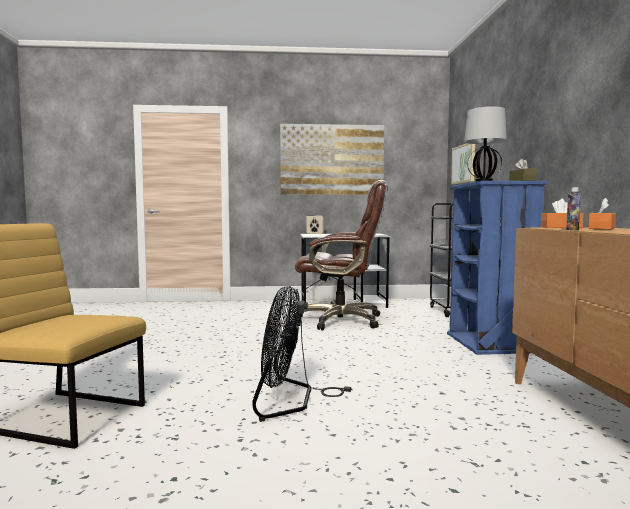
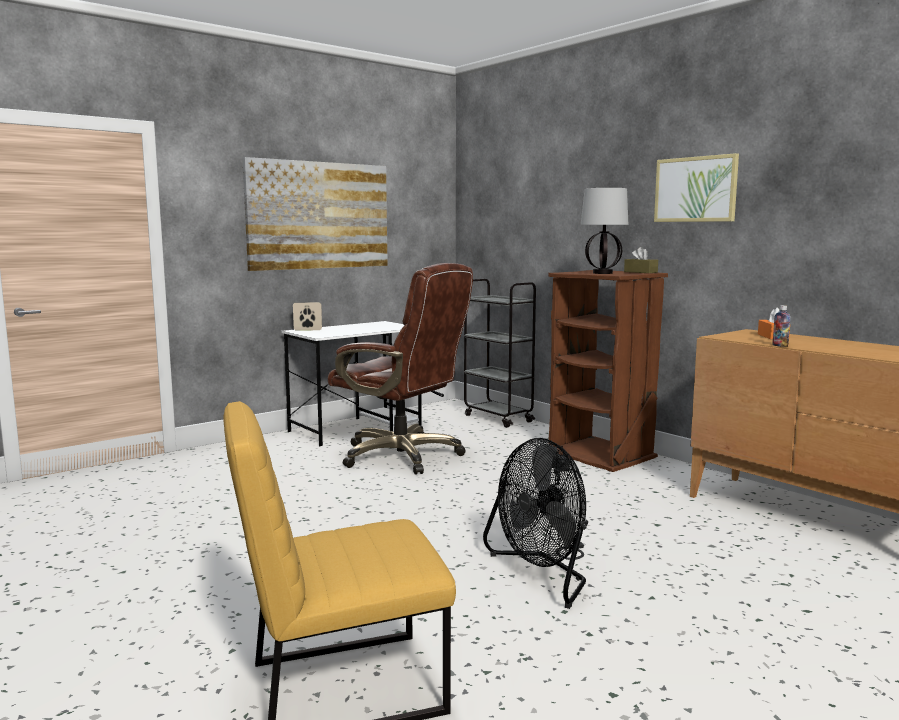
camera: 35 degrees left, 5 degrees up
brown office chair [295,180,387,330] -> brown office chair turned 60 degrees clockwise [328,263,473,475]
blue bookcase [447,181,548,355] -> brown bookcase [548,270,668,472]
picture [451,143,475,184] -> picture moved to [654,153,739,222]
orange tissue box [541,199,584,228] -> none

